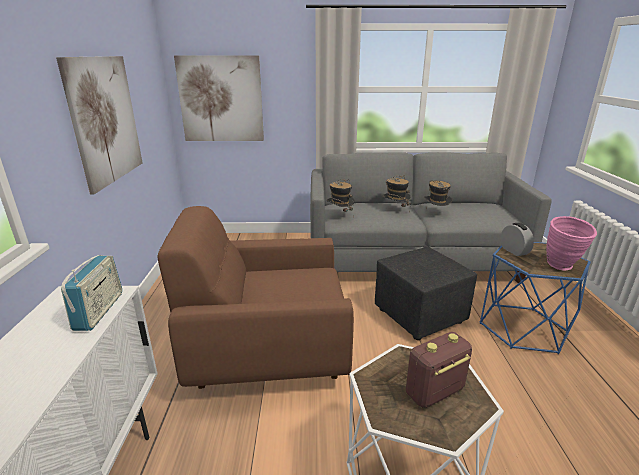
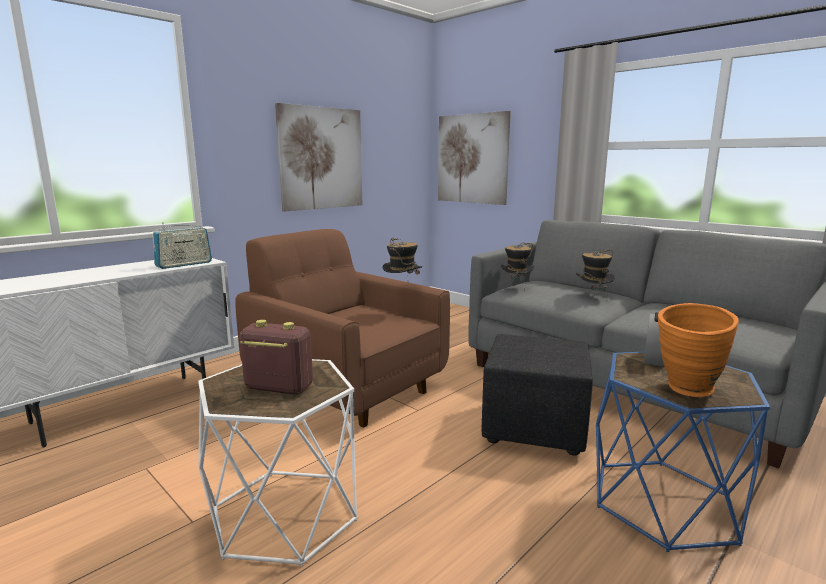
camera: 45 degrees right, 10 degrees down
hat [424,180,452,206] -> hat moved to [382,238,422,275]
pink vase [546,216,597,271] -> orange vase [658,303,739,397]

